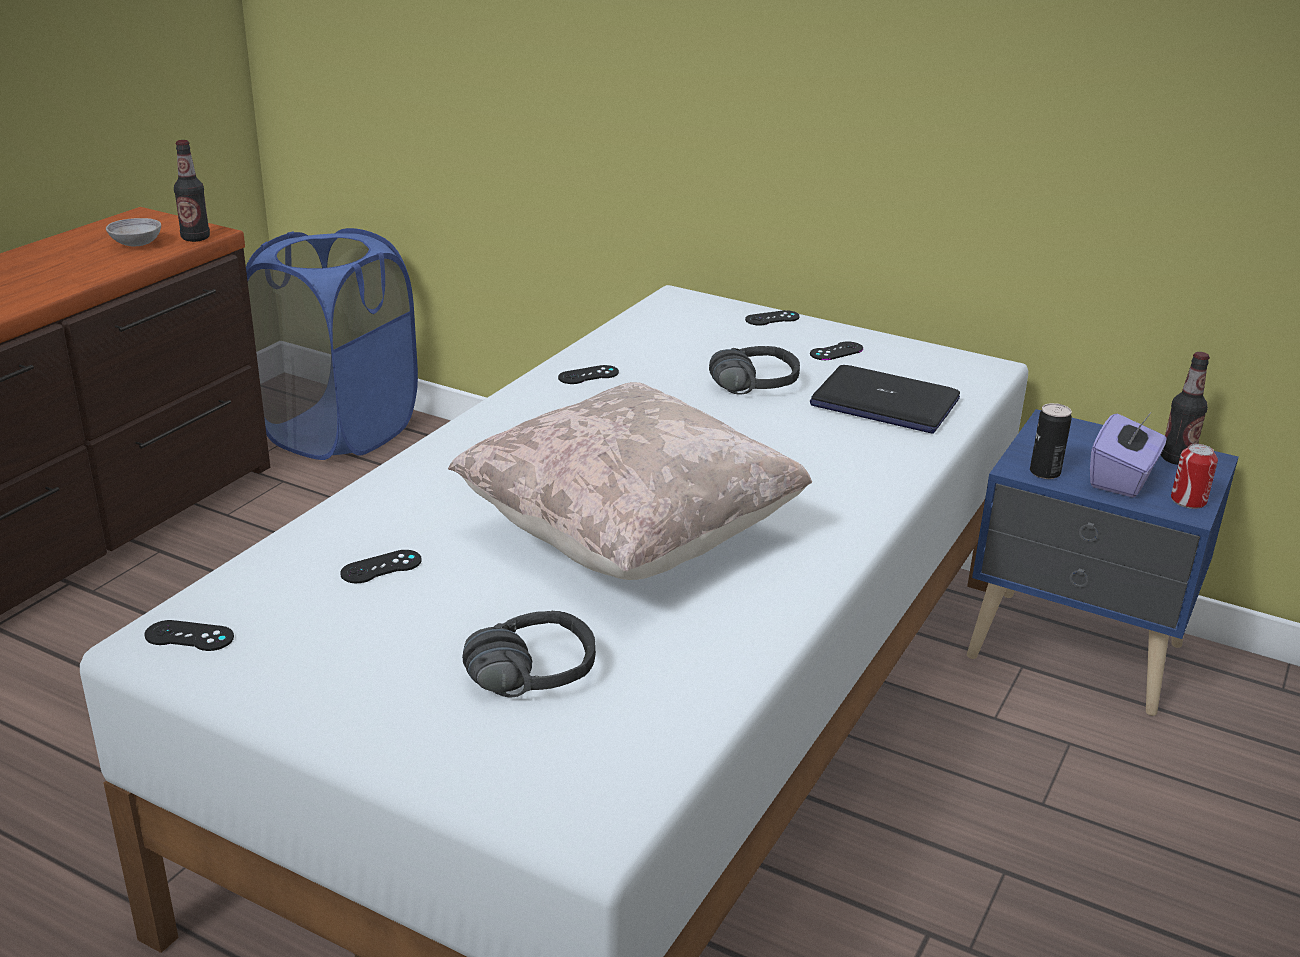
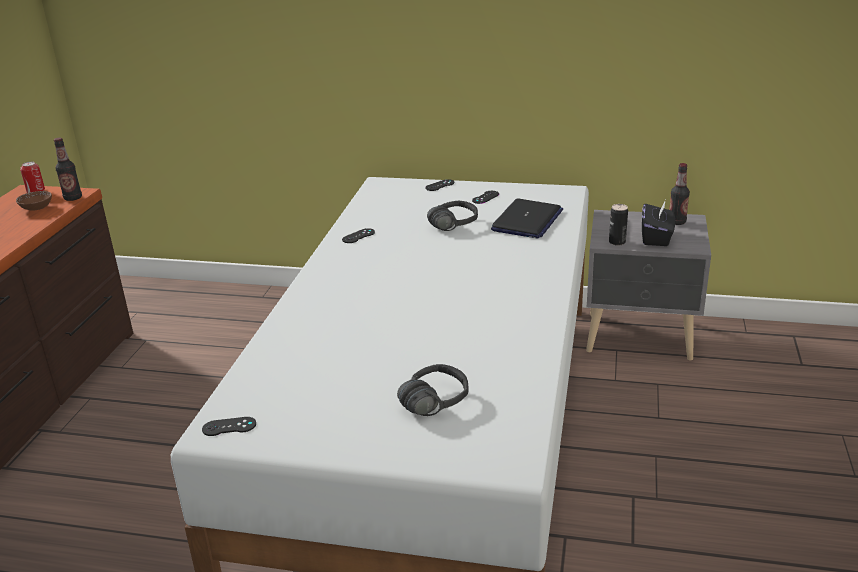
camera: 15 degrees left, 0 degrees up
grey bowl [106,218,161,247] -> brown bowl [16,191,52,211]
blue laundry basket [246,228,418,460] -> none
black game controller [340,550,422,583] -> none
beige pillow [448,382,812,580] -> none
laptop [810,365,960,434] -> laptop turned 75 degrees counterclockwise [491,198,563,238]
blue nightstand [967,409,1239,716] -> grey nightstand [586,210,711,360]
purple tissue box [1090,413,1166,498] -> black tissue box [642,202,675,246]
can [1171,444,1218,509] -> can moved to [20,162,45,193]

